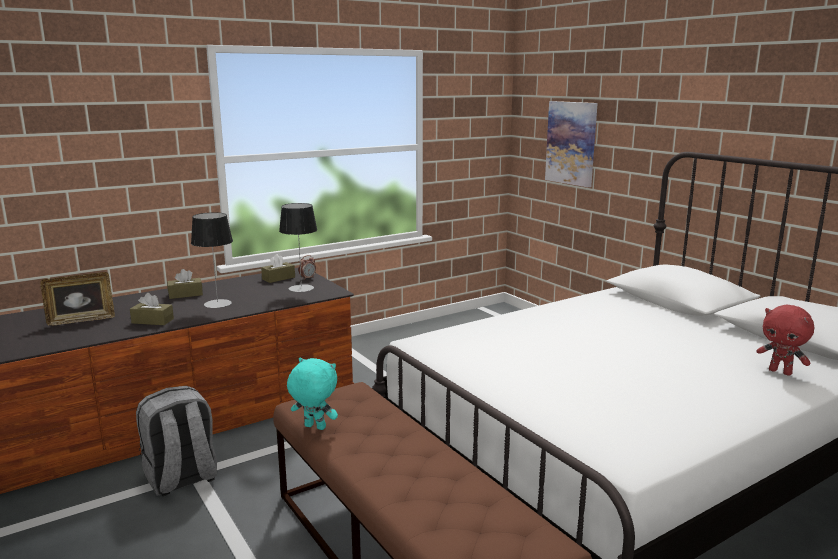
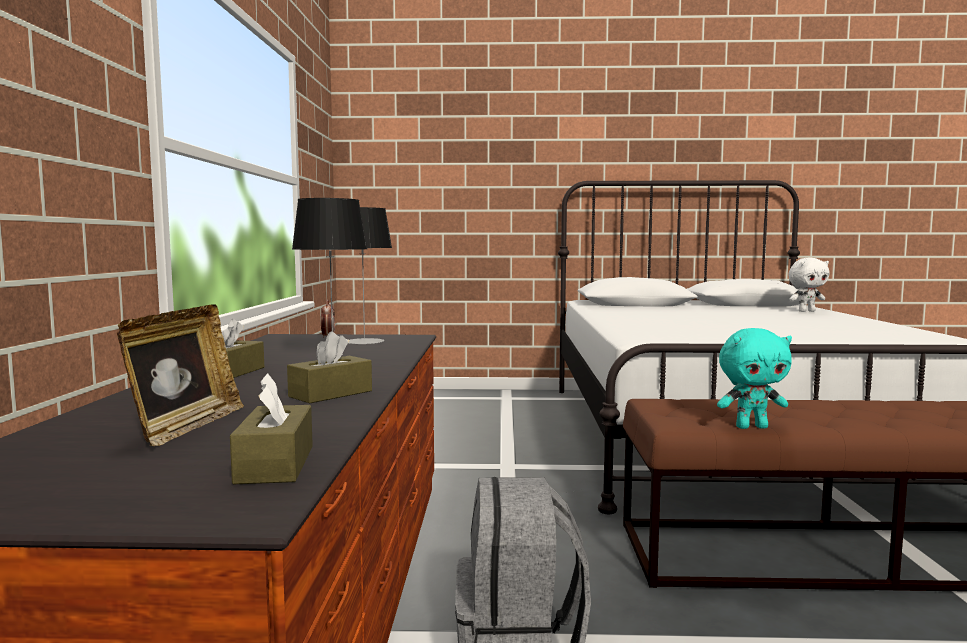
camera: 55 degrees left, 10 degrees down
brown tissue box [261,254,295,283] -> brown tissue box moved to [230,373,313,484]
turquoise plush toy [287,358,338,430] -> turquoise plush toy turned 150 degrees counterclockwise [717,328,792,429]
picture [545,101,598,187] -> none
red plush toy [756,305,814,376] -> white plush toy [788,258,829,312]

